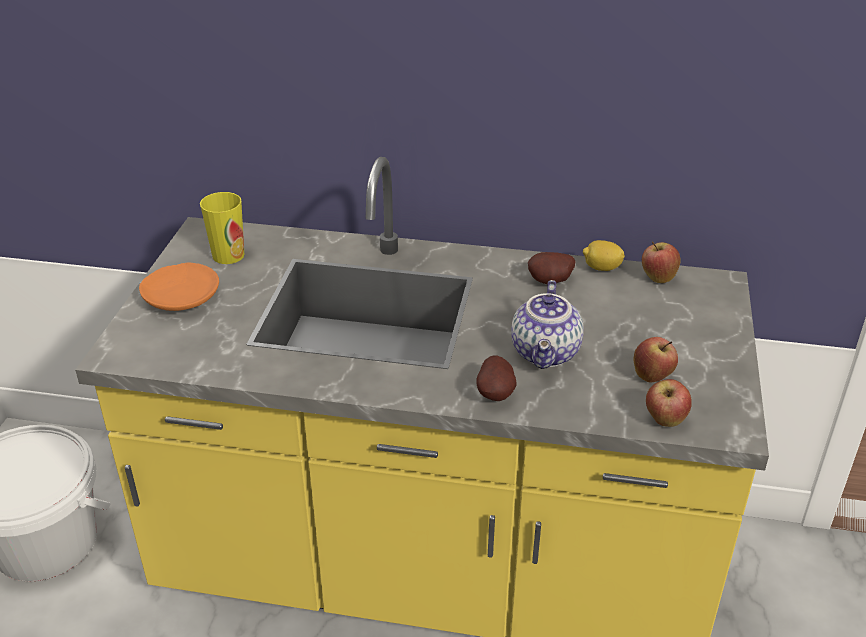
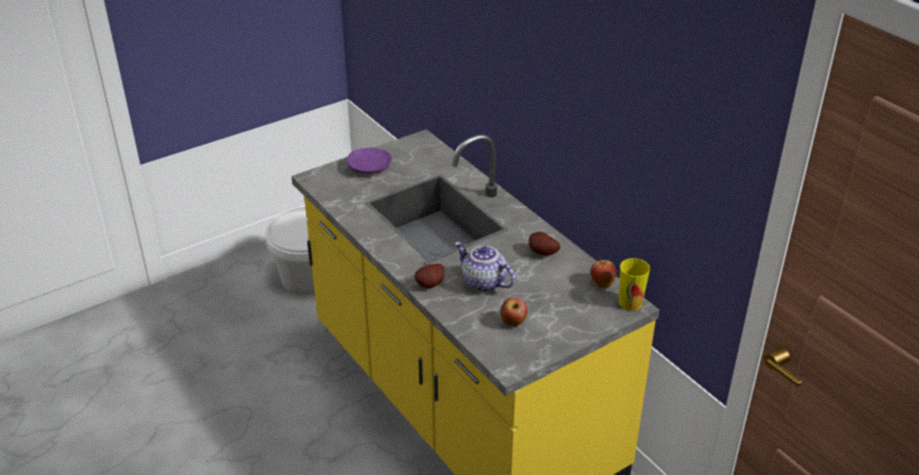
camera: 45 degrees right, 0 degrees up
orange plate [139,263,219,311] -> purple plate [346,148,392,174]
cup [200,192,244,264] -> cup moved to [619,258,650,310]
teapot [511,280,584,369] -> teapot turned 75 degrees clockwise [455,242,515,292]
lemon [583,240,625,271] -> none
apple [646,379,692,427] -> none

